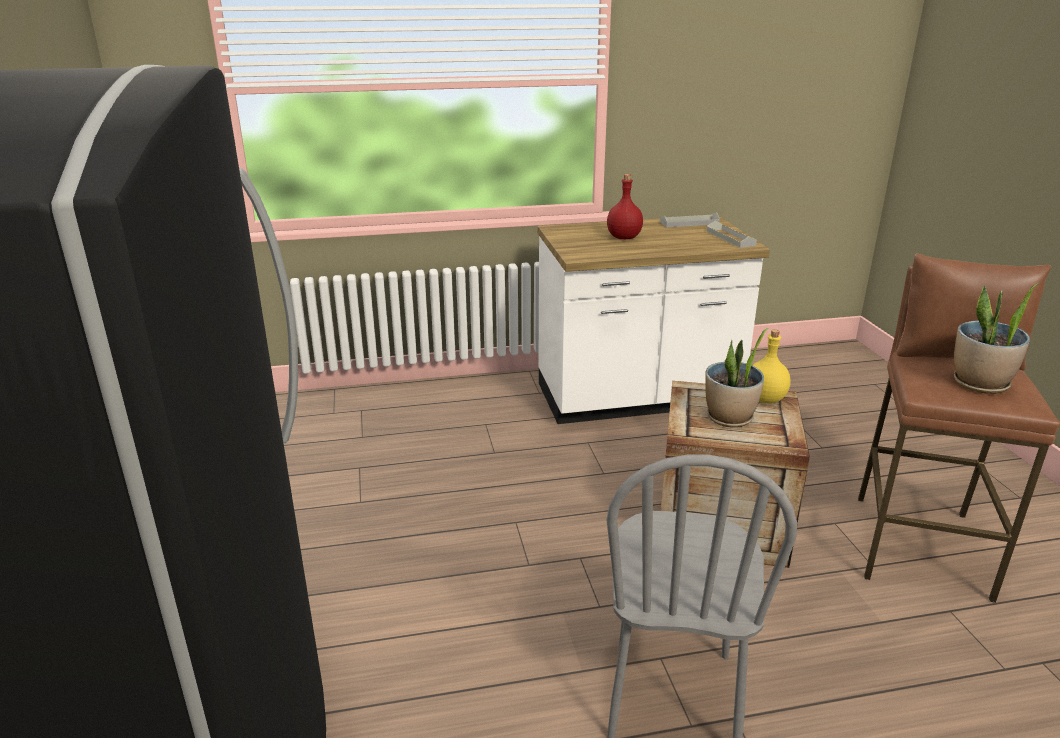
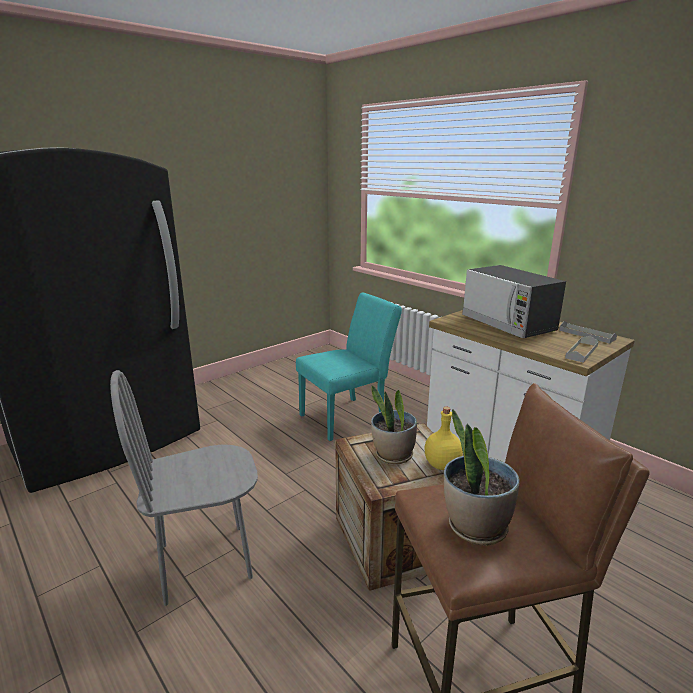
camera: 60 degrees right, 5 degrees down
red bottle [607,174,643,239] -> microwave [462,265,566,338]
none -> turquoise chair [296,293,402,441]

